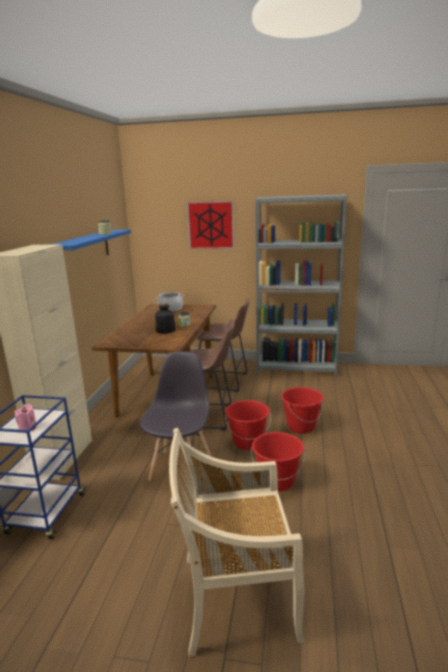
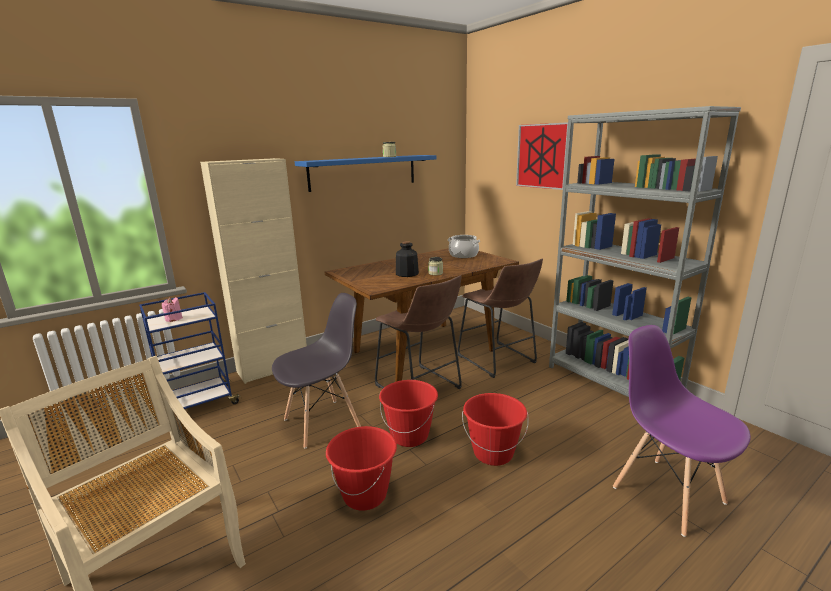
camera: 45 degrees right, 0 degrees up
none -> purple chair [613,325,751,537]

